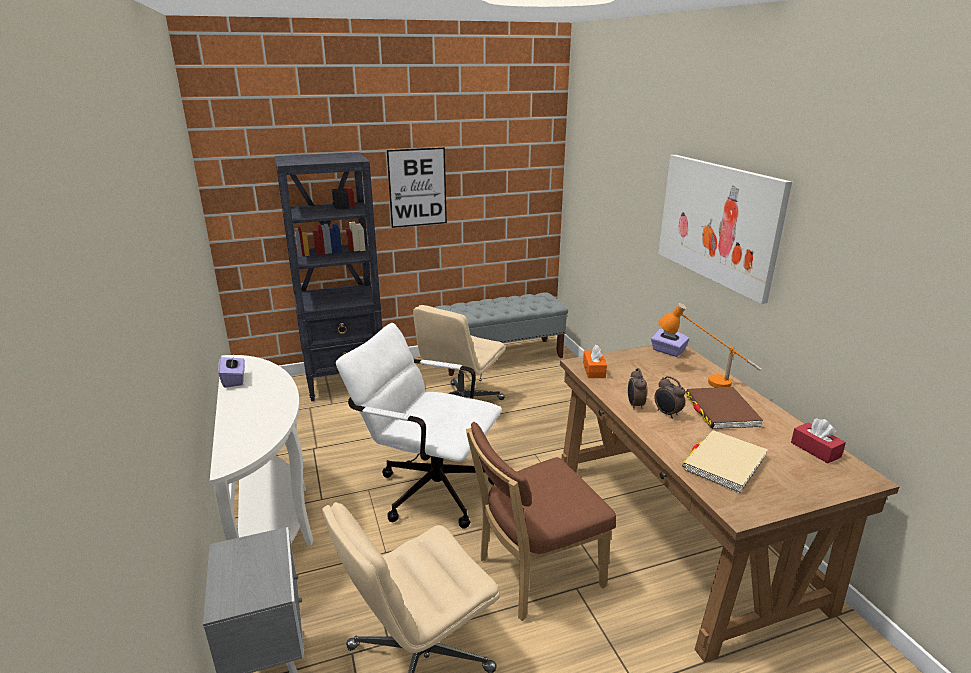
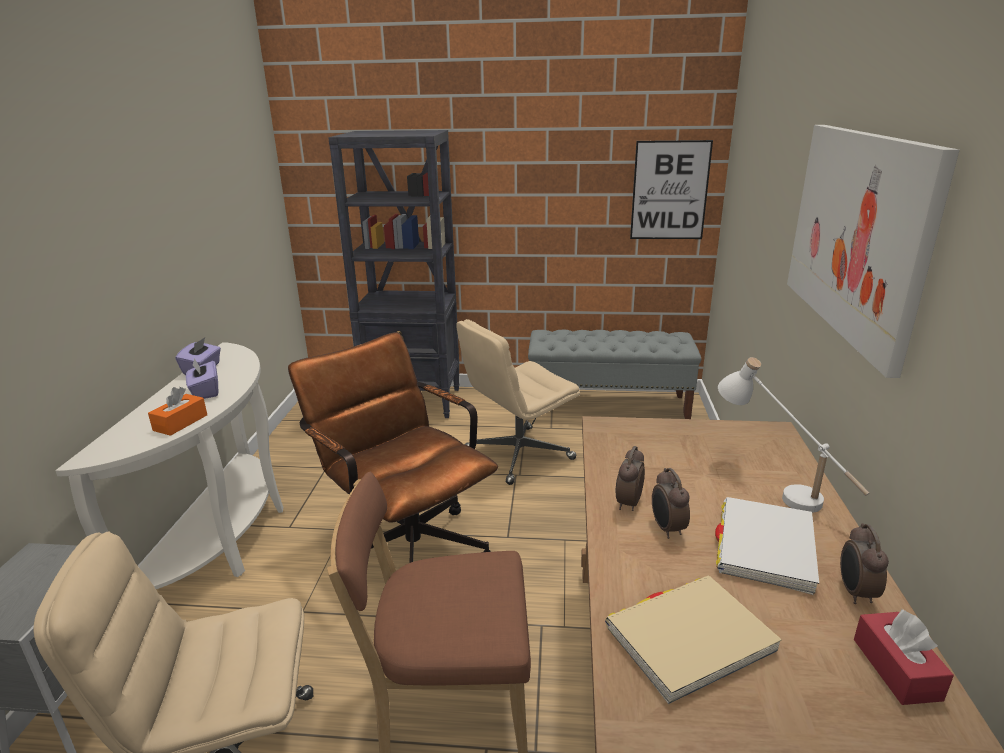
camera: 25 degrees right, 0 degrees up
white office chair [336,323,502,529] -> brown office chair [288,332,498,563]
picture [387,147,447,228] -> picture moved to [630,140,713,239]
orange tissue box [583,345,607,378] -> orange tissue box moved to [148,387,207,436]
purple tissue box [651,329,689,357] -> purple tissue box moved to [186,358,218,399]
orange table lamp [658,303,762,388] -> white table lamp [718,357,869,513]
brown book [686,387,763,429] -> white book [715,497,819,595]
none -> alarm clock [840,523,889,604]

